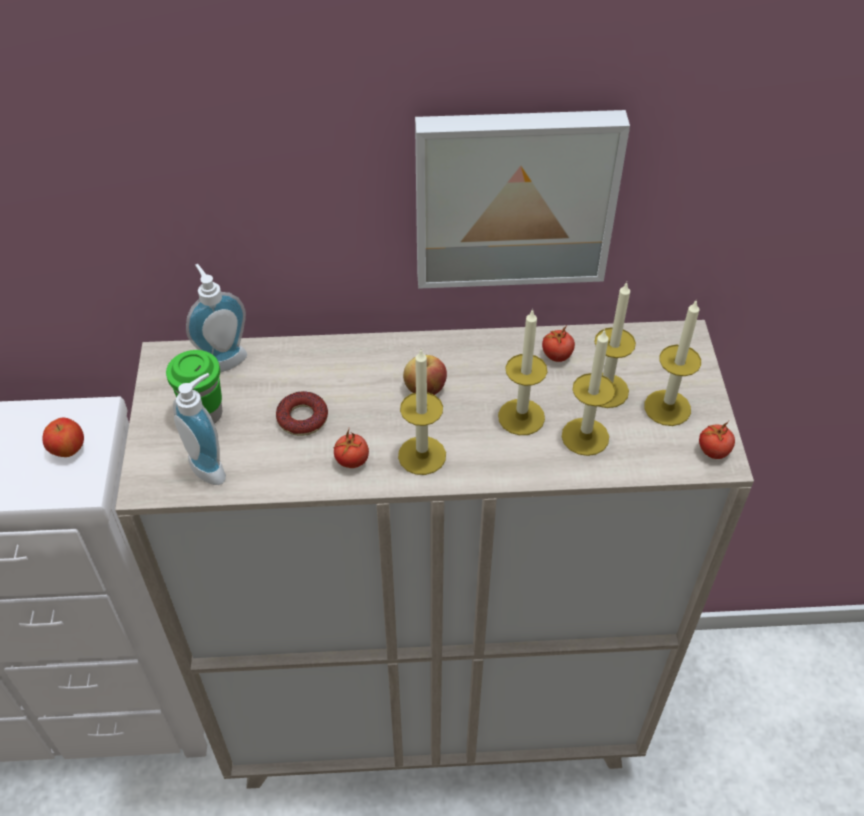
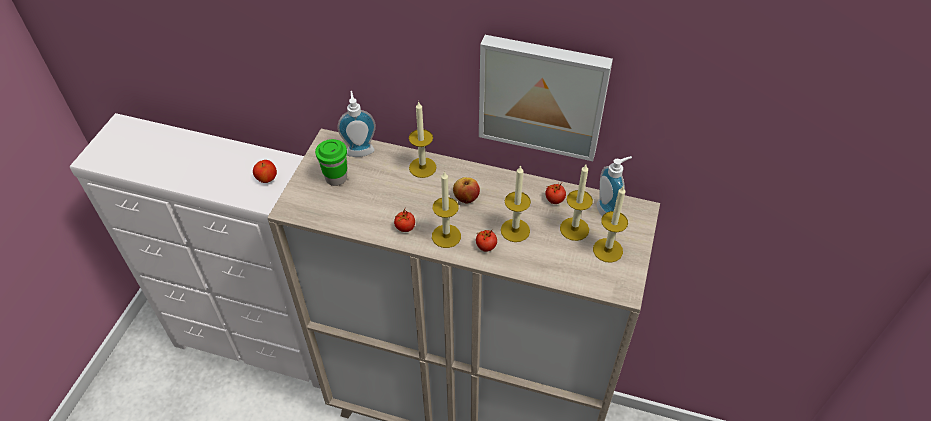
camera: 20 degrees right, 0 degrees up
soap dispenser [173,373,226,485] -> soap dispenser moved to [596,156,632,217]
donut [276,391,328,436] -> none
candle [562,329,615,456] -> candle moved to [409,101,437,178]
tomato [699,421,735,459] -> tomato moved to [476,230,497,252]

